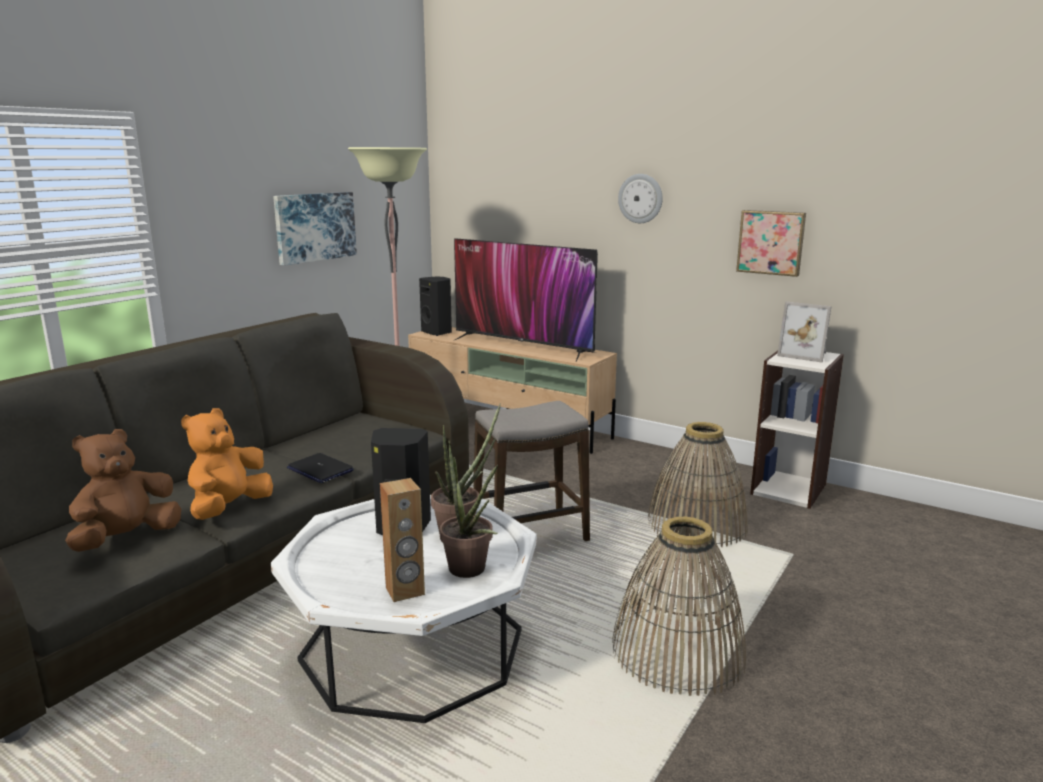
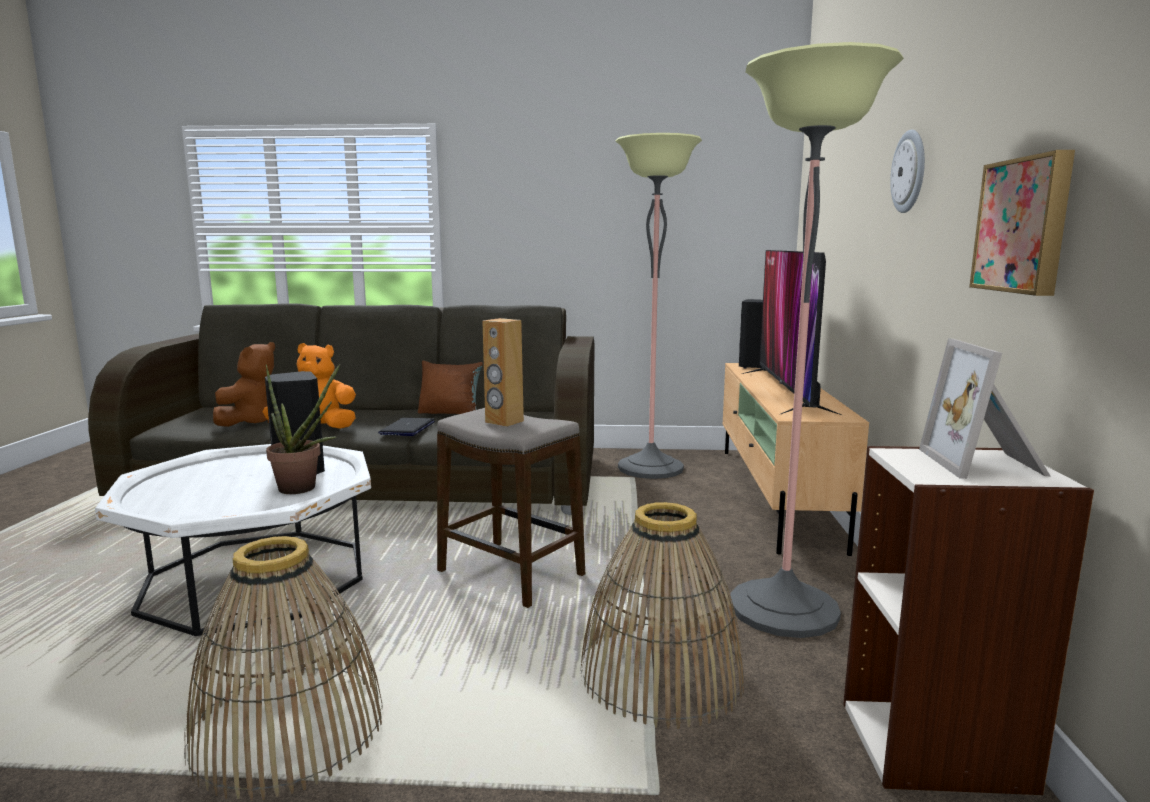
camera: 60 degrees right, 5 degrees down
brown plush toy [65,429,181,552] -> brown plush toy turned 105 degrees clockwise [213,342,275,427]
picture [273,192,357,266] -> none
brown speaker [380,478,425,602] -> brown speaker moved to [482,318,524,427]
potted plant [440,441,498,578] -> none
none -> brown pillow [418,361,483,414]
none -> floor lamp [730,42,904,638]

